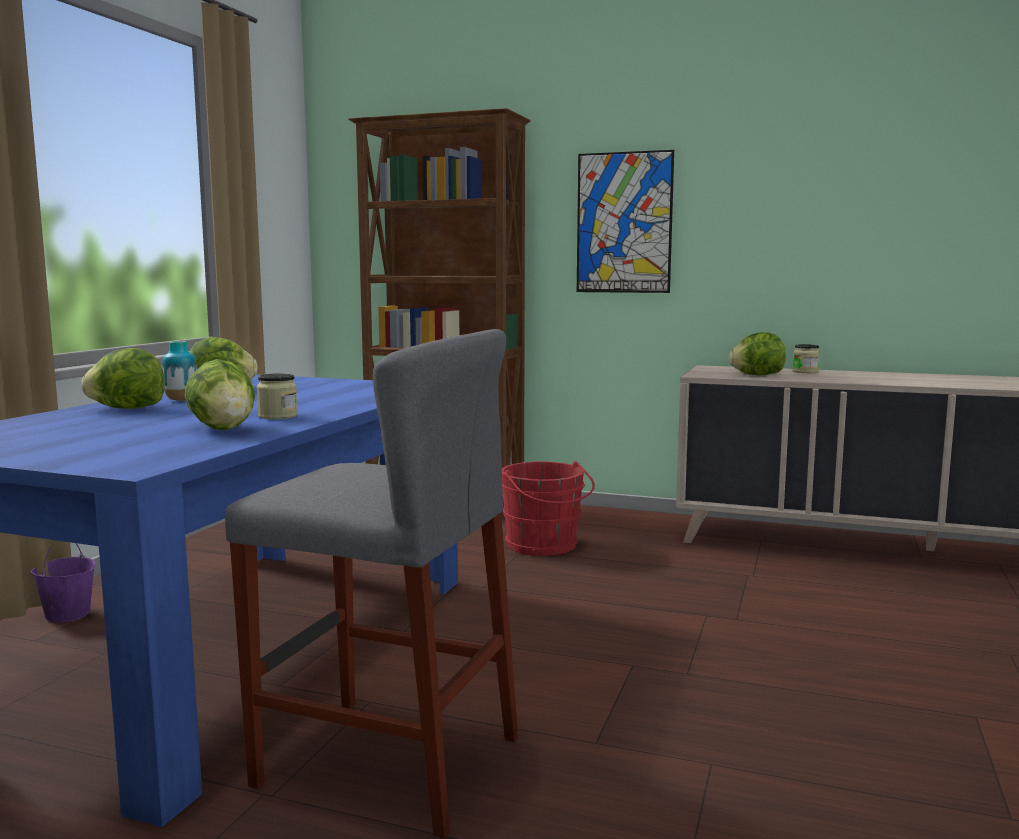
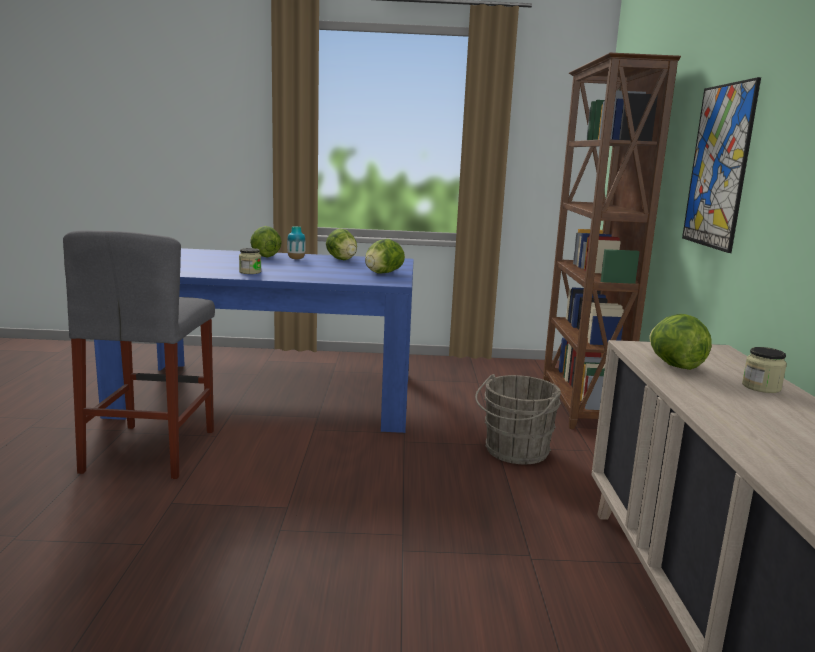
camera: 70 degrees right, 5 degrees up
purple bucket [31,540,96,622] -> none
lettuce [184,359,255,430] -> lettuce moved to [365,239,405,274]
red bucket [502,461,595,556] -> grey bucket [475,374,561,465]

